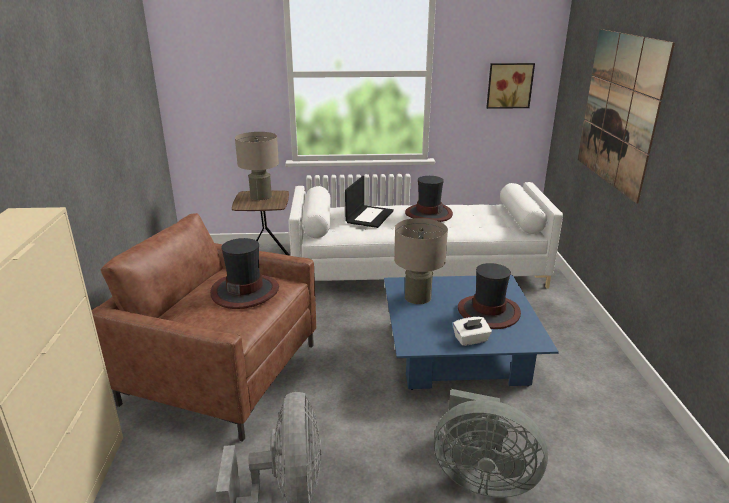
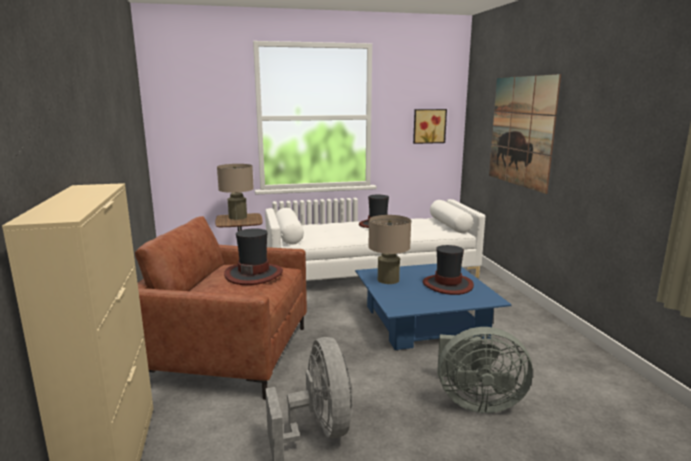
camera: 10 degrees left, 10 degrees down
laptop [345,176,394,228] -> none
white tissue box [453,317,492,346] -> none

